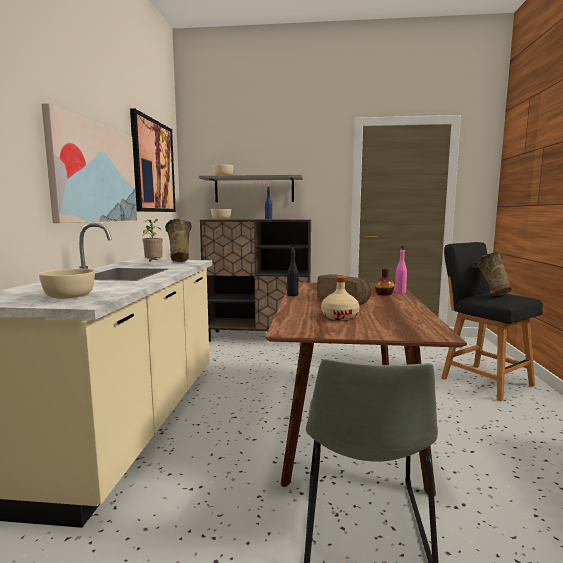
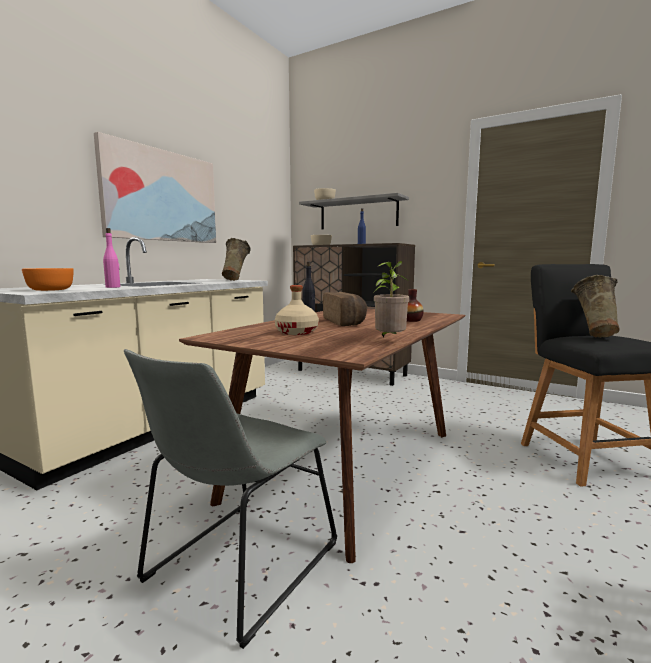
camera: 25 degrees right, 0 degrees up
beige bowl [39,269,95,299] -> orange bowl [22,268,74,291]
picture [130,108,176,212] -> none
potted plant [142,219,163,263] -> potted plant moved to [373,261,409,338]
pink bottle [395,246,407,293] -> pink bottle moved to [103,228,120,288]

